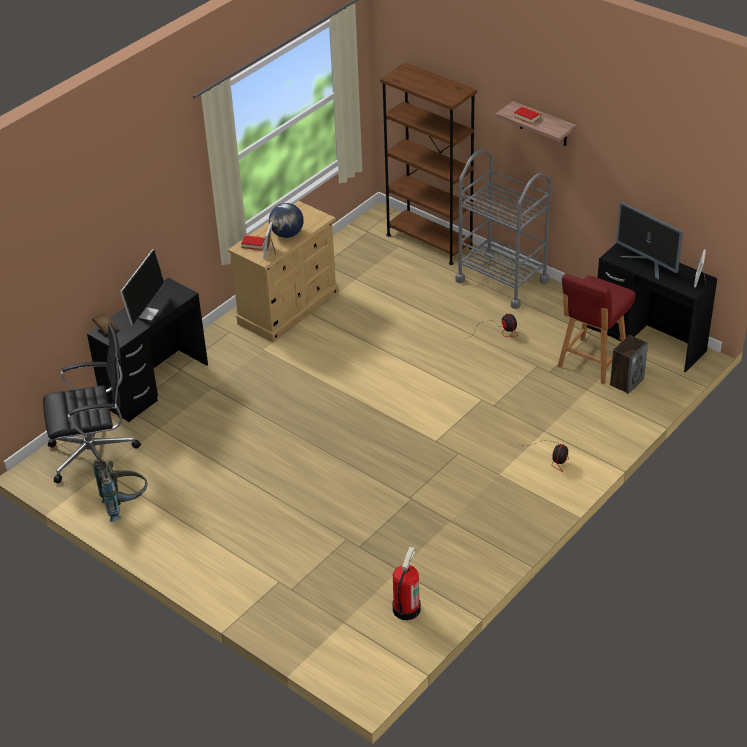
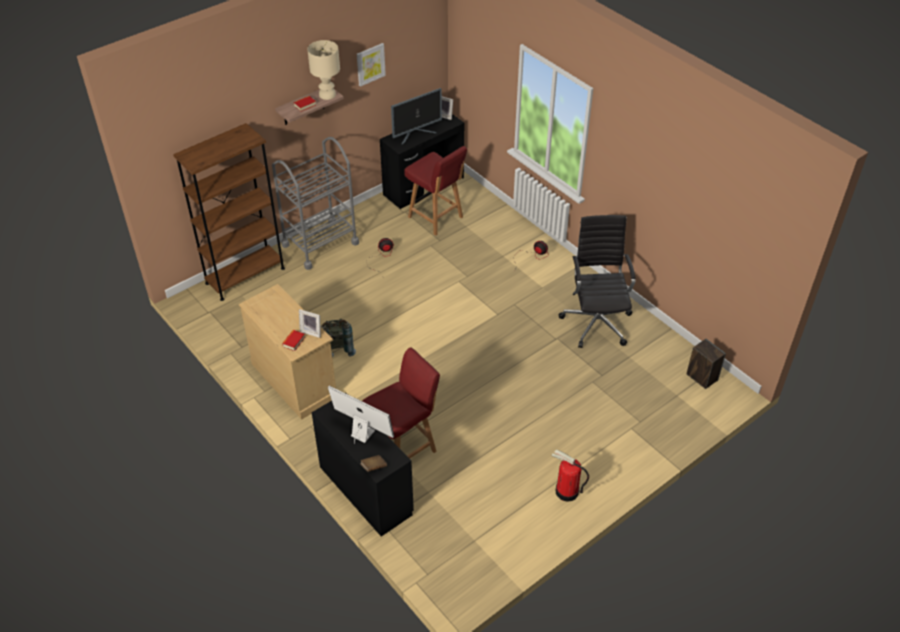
camera: 80 degrees left, 5 degrees up
black office chair [43,323,141,483] -> black office chair moved to [559,215,635,348]
grey backpack [93,456,147,522] -> grey backpack moved to [321,319,356,358]
globe [269,203,304,238] -> none
fire extinguisher [392,547,421,620] -> fire extinguisher moved to [551,449,589,502]
speaker [610,335,648,394] -> speaker moved to [686,338,726,389]
none -> beige table lamp [307,40,340,100]
none -> picture [357,43,386,87]
none -> red chair [362,348,440,459]

